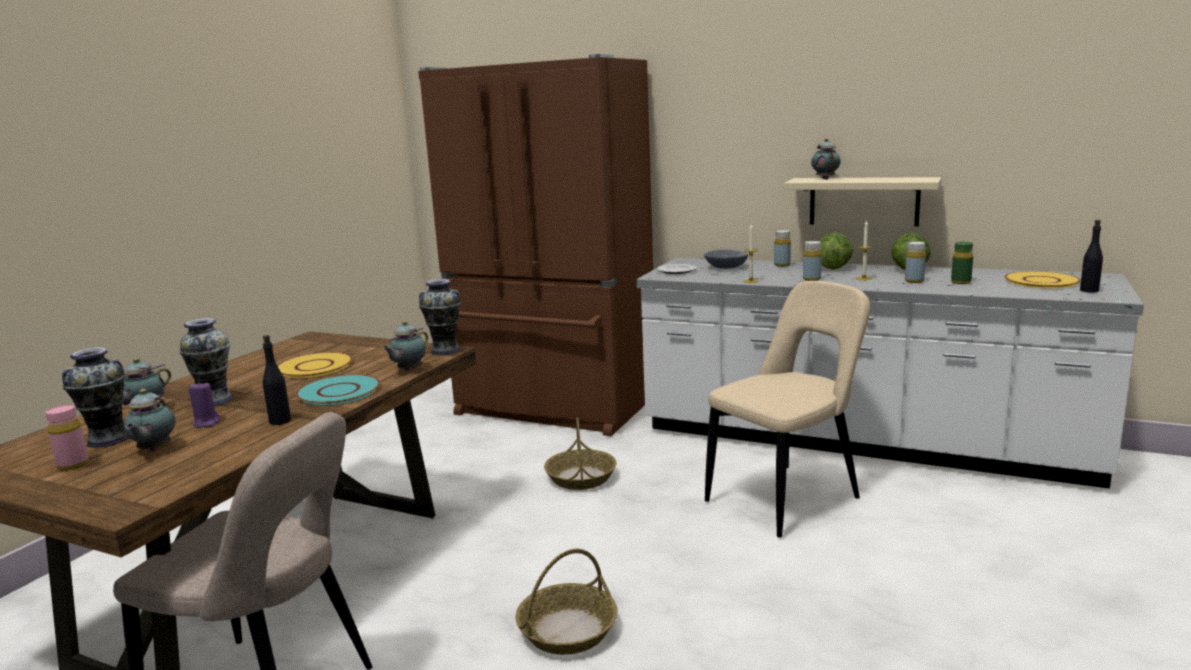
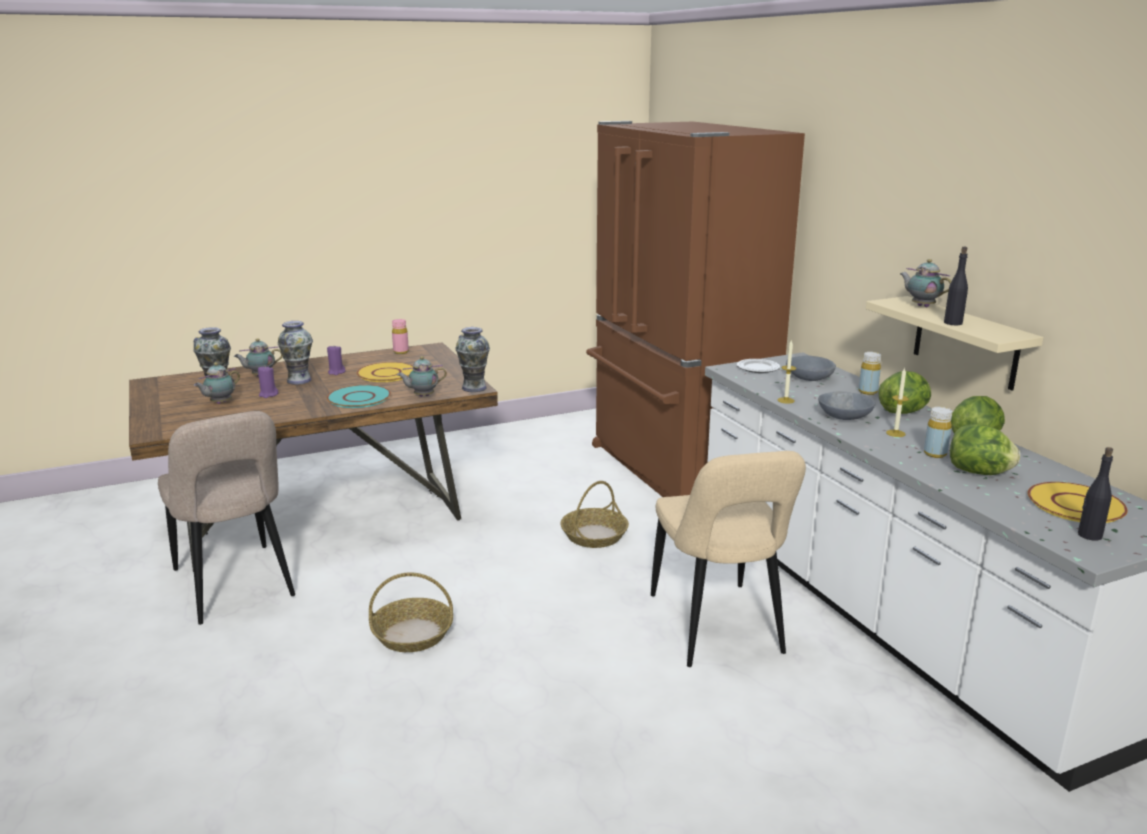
camera: 40 degrees right, 5 degrees up
pink bottle [45,405,89,470] -> pink bottle moved to [392,319,409,354]
black bottle [263,335,291,425] -> black bottle moved to [944,247,968,325]
beige chair [705,281,870,537] -> beige chair turned 75 degrees clockwise [651,451,806,667]
yellow bottle [803,241,822,281] -> grey bowl [818,391,876,420]
teapot [811,138,841,180] -> teapot turned 75 degrees counterclockwise [900,259,952,307]
green bottle [951,242,973,284] -> lettuce [950,423,1020,475]
none -> purple candle [327,346,346,375]

